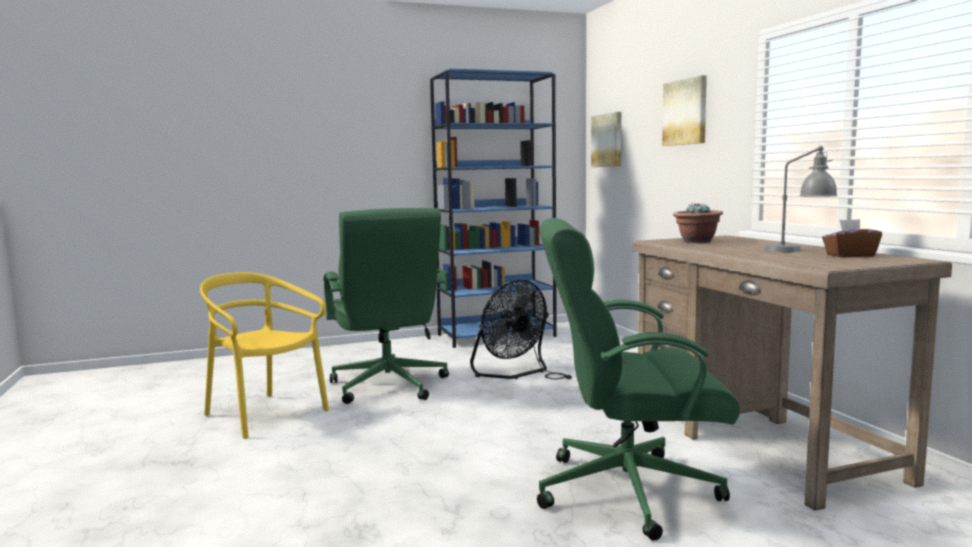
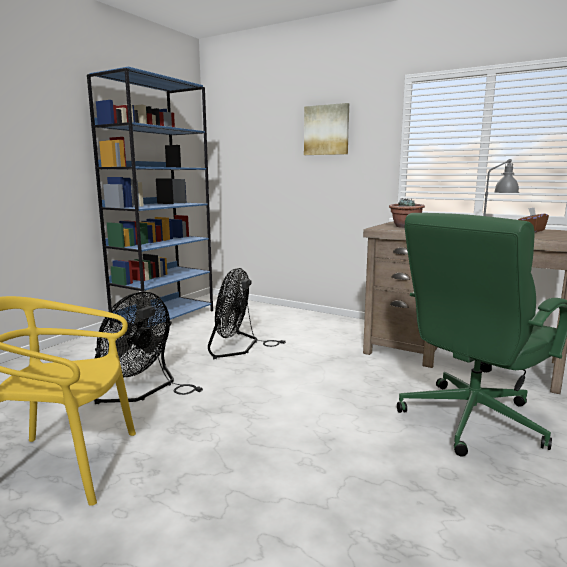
camera: 40 degrees left, 5 degrees up
green office chair [323,208,449,404] -> black fan [95,292,203,404]
picture [591,112,621,167] -> none

